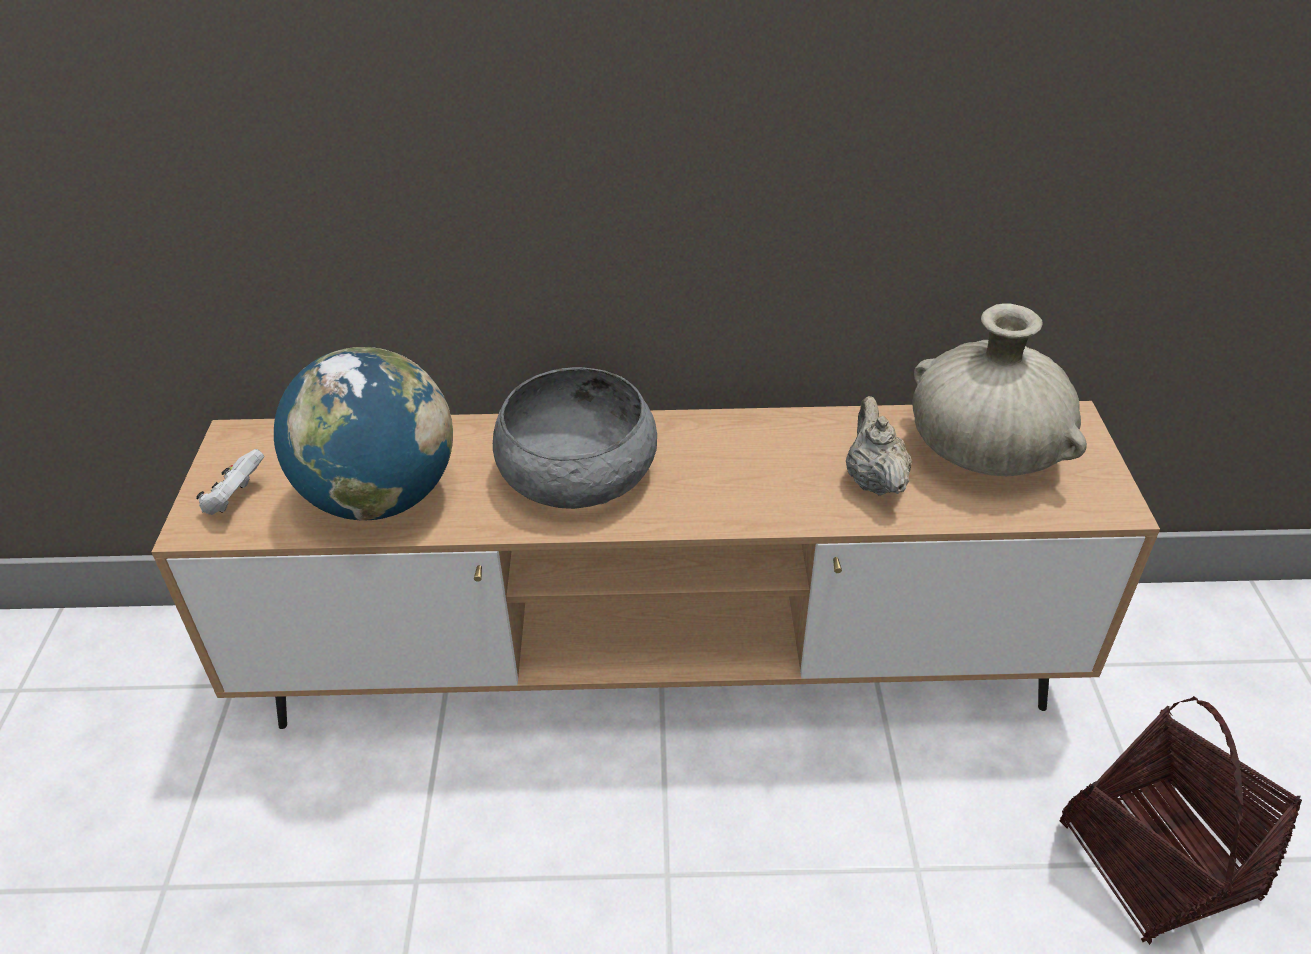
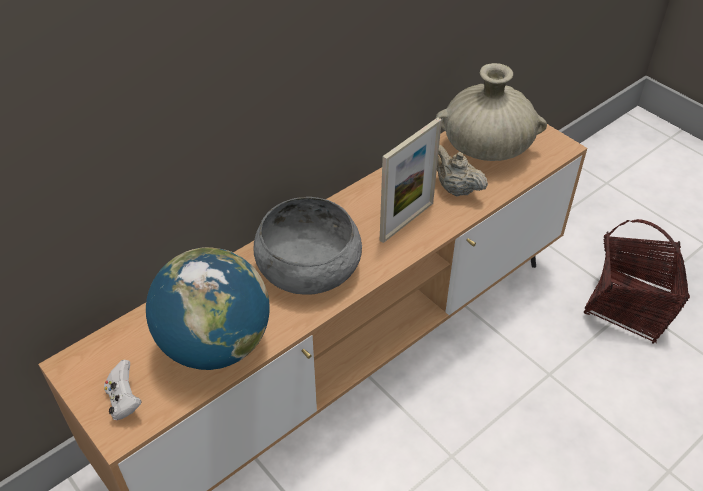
camera: 40 degrees left, 5 degrees up
none -> picture frame [380,117,442,243]

